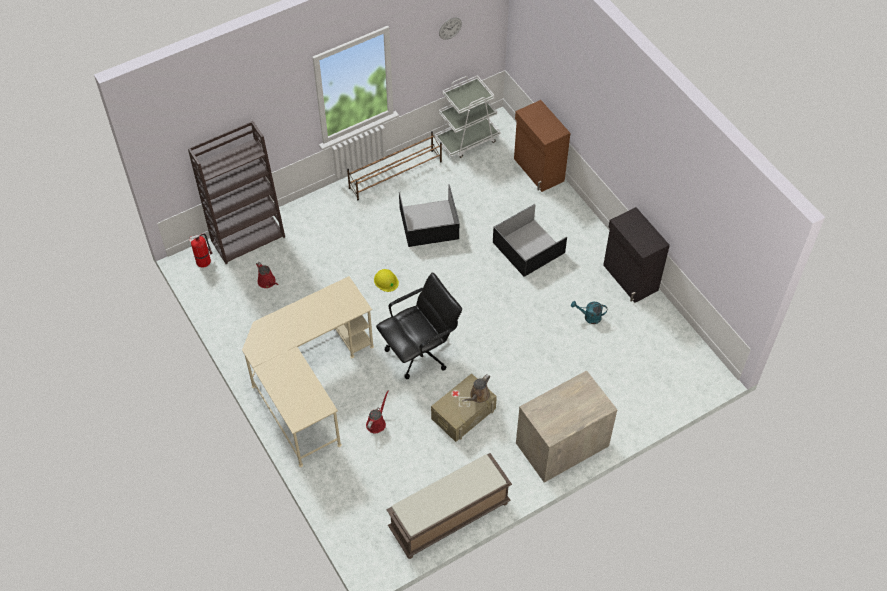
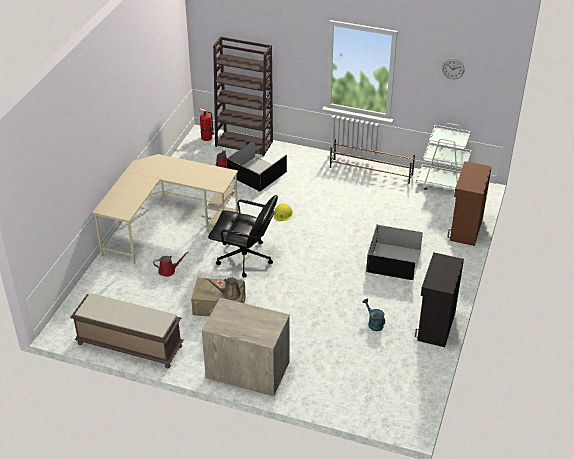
camera: 50 degrees right, 15 degrees down
black storage box [399,184,459,247] -> black storage box moved to [227,140,287,192]

